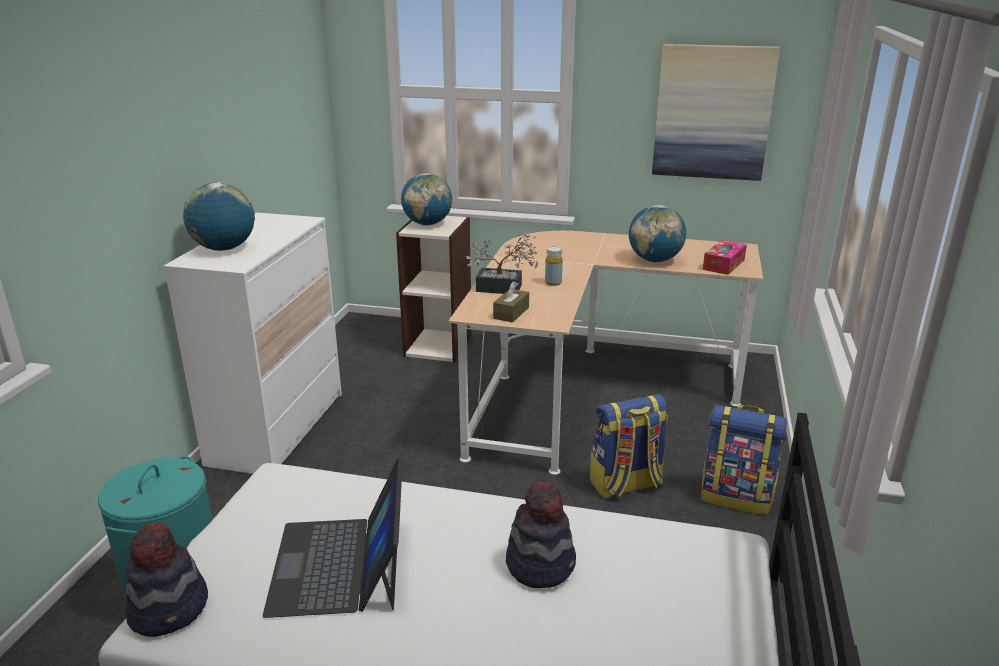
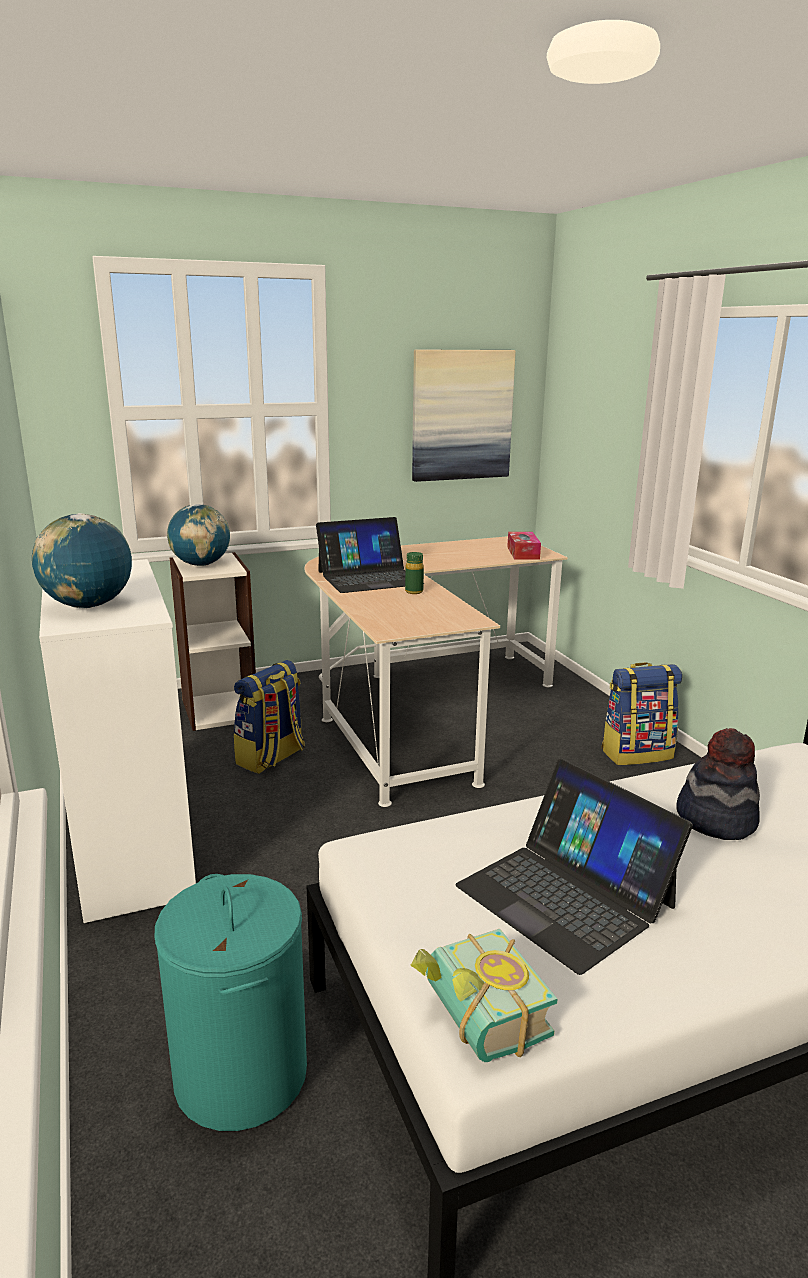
camera: 35 degrees left, 5 degrees down
hat [126,522,208,637] -> book [410,929,557,1062]
potted plant [466,233,538,294] -> none
brown tissue box [493,281,529,323] -> none
yellow bottle [545,246,563,286] -> green bottle [405,552,424,594]
backpack [590,394,668,498] -> backpack moved to [234,660,305,774]
globe [629,205,686,262] -> none
none -> laptop [316,517,405,593]

